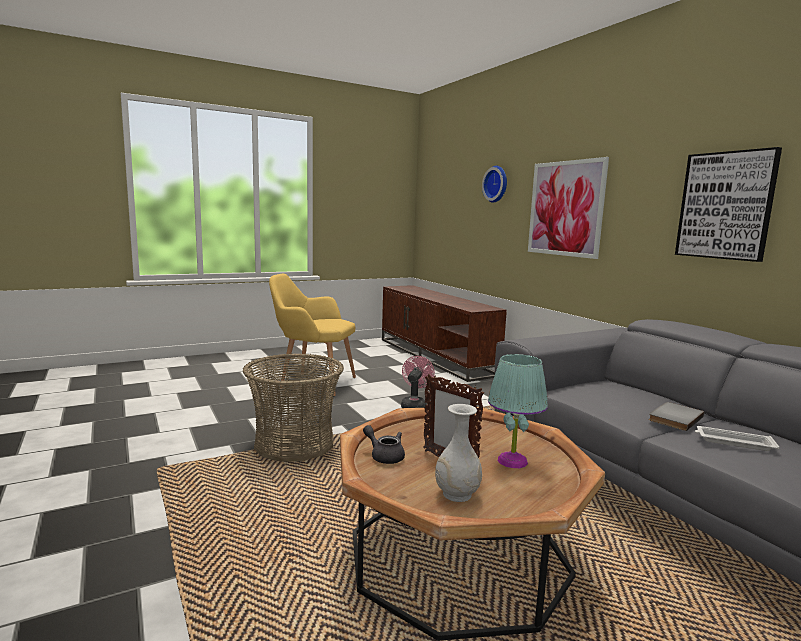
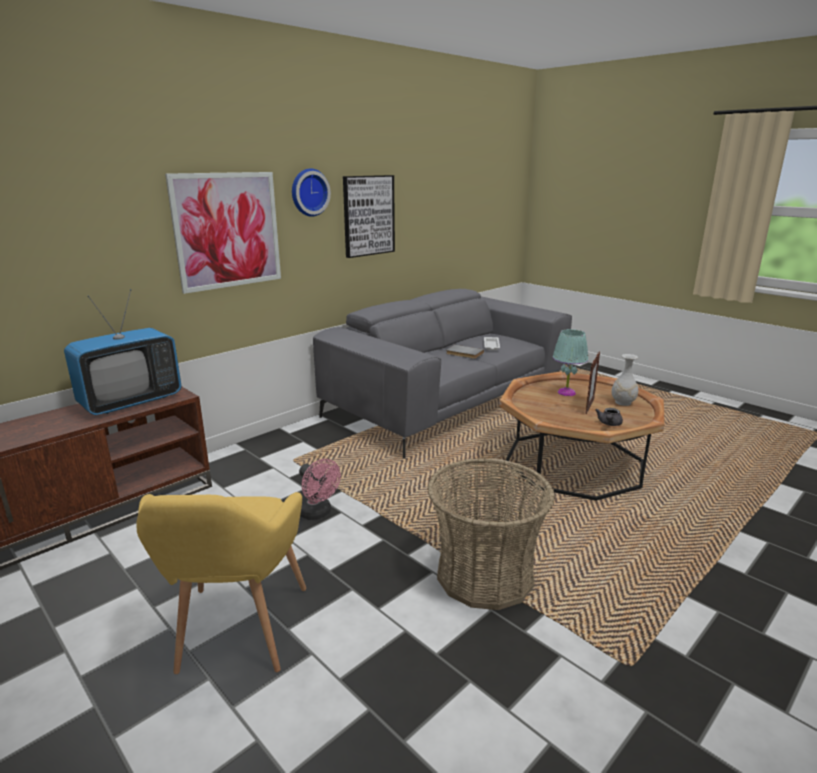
camera: 105 degrees left, 10 degrees up
pink fan [401,356,435,408] -> pink fan turned 135 degrees counterclockwise [299,459,341,520]
wall clock [482,166,507,203] -> wall clock moved to [292,168,331,217]
none -> television [64,289,182,415]

